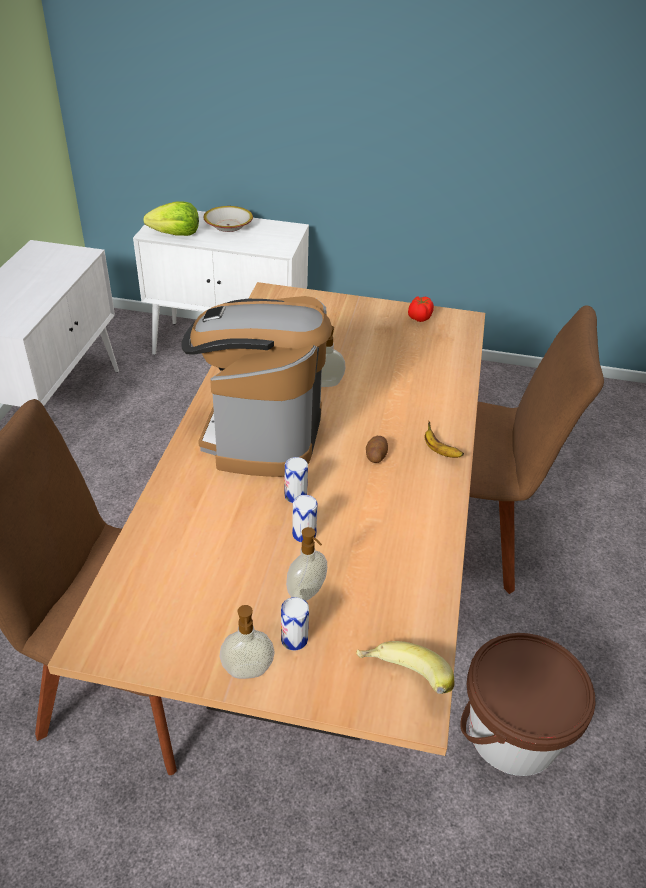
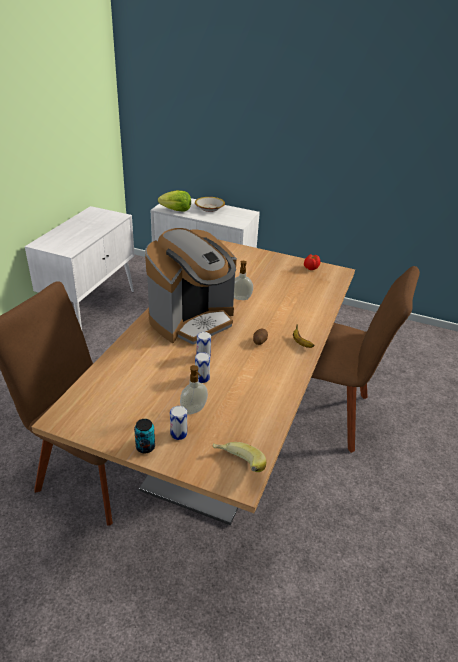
camera: 10 degrees right, 5 degrees down
coffee machine [181,296,332,477] -> coffee machine turned 150 degrees counterclockwise [145,228,237,345]
soap dispenser [219,605,275,679] -> can [134,419,155,453]
brown bucket [460,633,596,776] -> none

